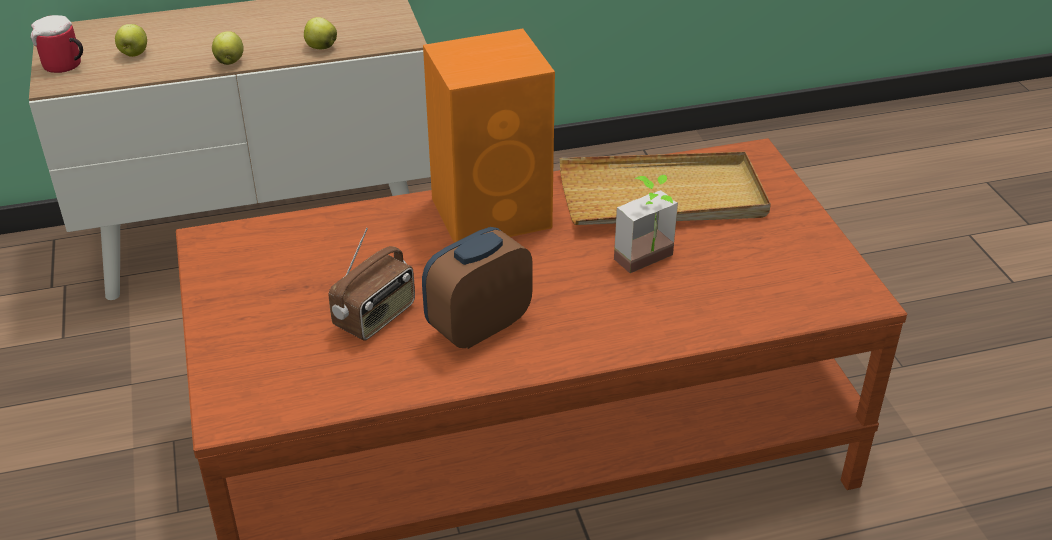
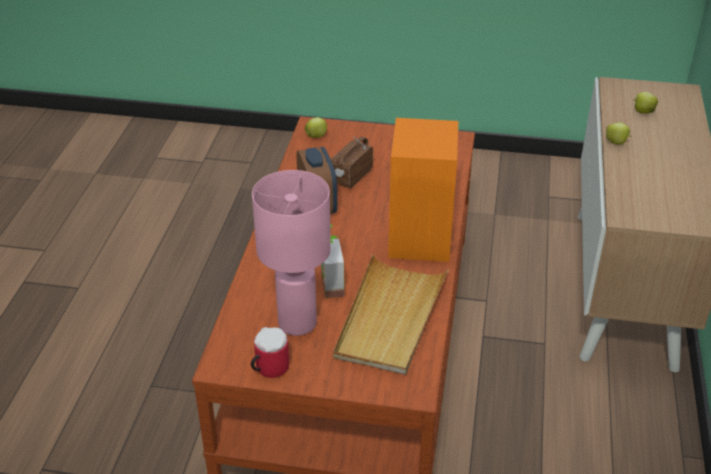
camera: 115 degrees right, 0 degrees up
mug [31,15,83,73] -> mug moved to [251,327,289,378]
apple [304,17,337,49] -> apple moved to [305,117,327,138]
radio [329,227,415,341] -> radio turned 60 degrees clockwise [331,137,373,188]
none -> pink table lamp [252,170,331,336]

